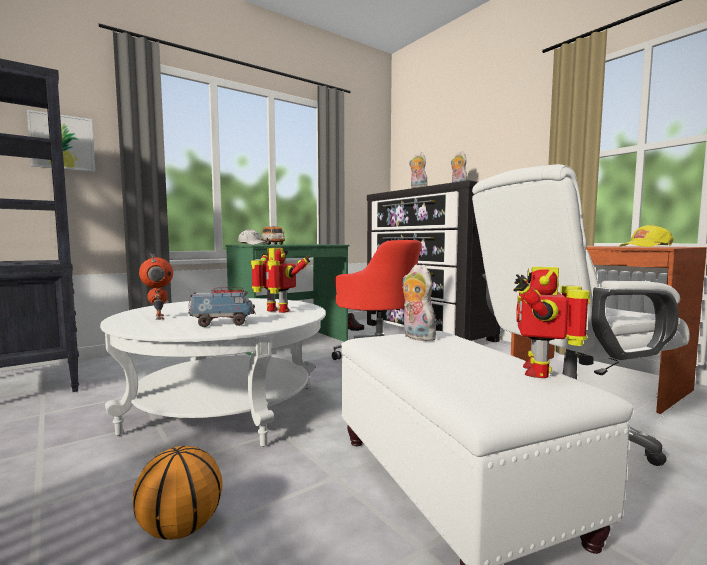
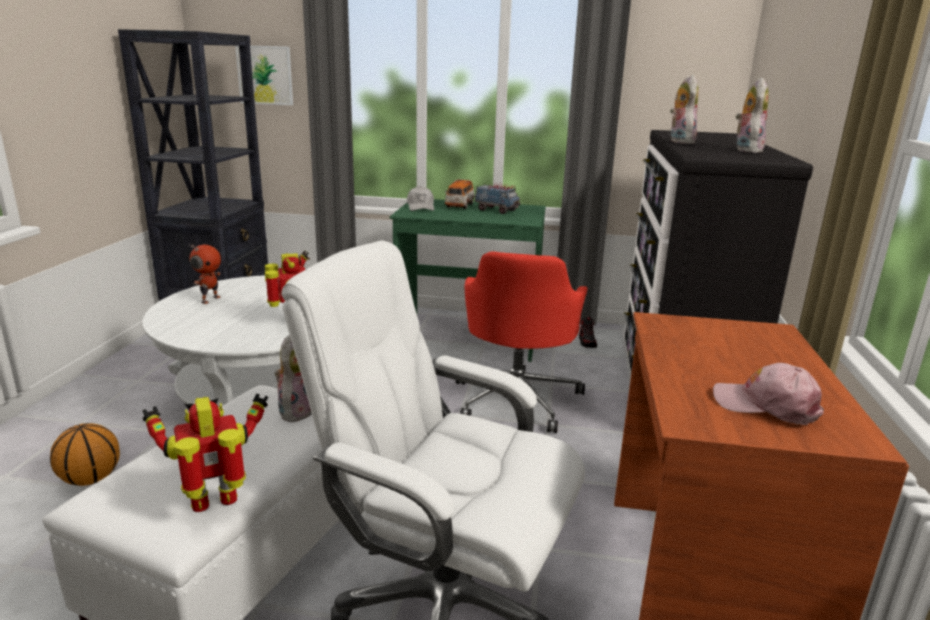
camera: 45 degrees right, 15 degrees up
toy truck [188,287,256,327] -> toy truck moved to [475,183,520,214]
yellow cap [619,225,674,247] -> pink cap [713,363,824,425]

